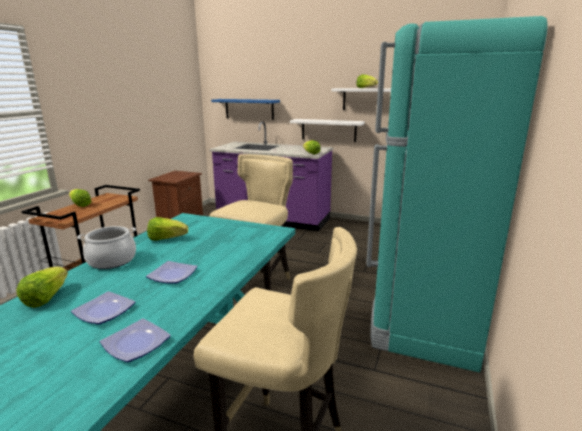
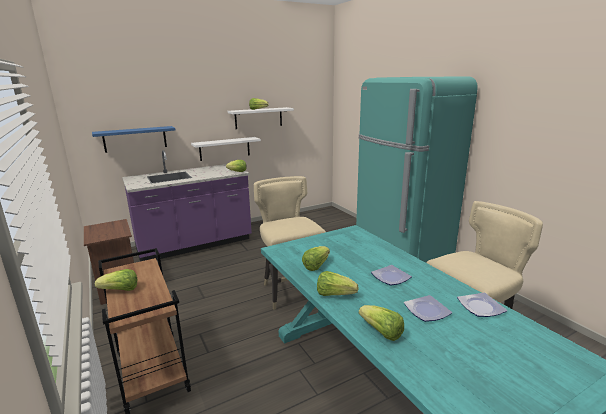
camera: 50 degrees left, 0 degrees up
cooking pot [77,226,136,269] -> lettuce [317,271,359,296]

